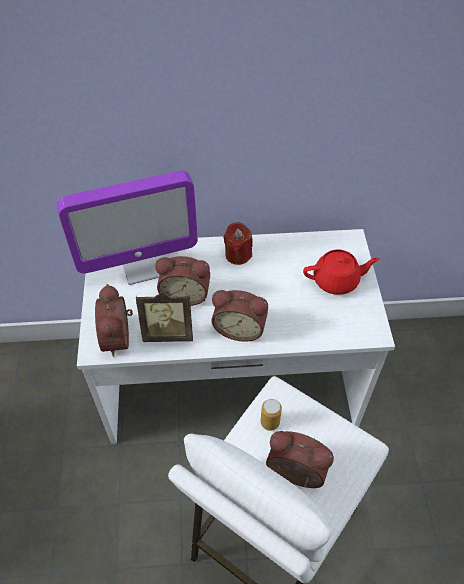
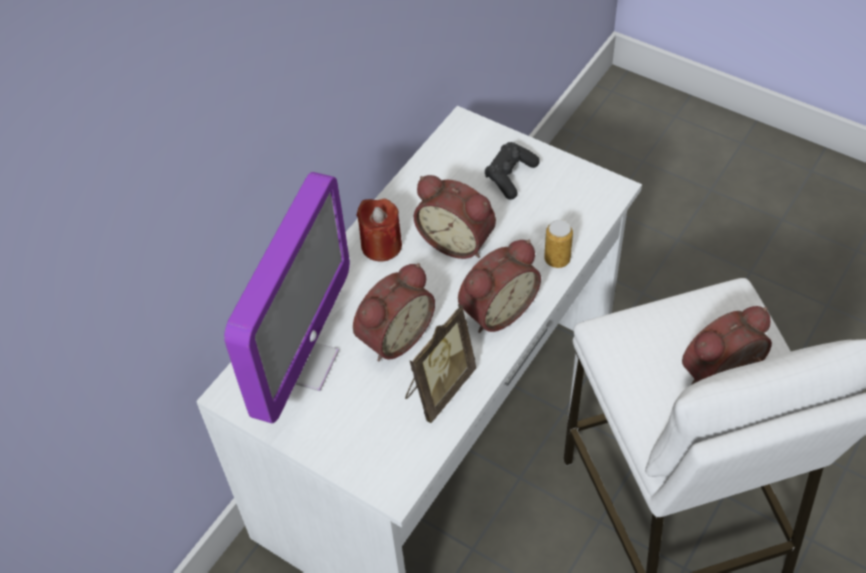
camera: 50 degrees left, 0 degrees up
alarm clock [95,284,133,357] -> alarm clock moved to [414,175,496,259]
can [261,399,282,431] -> can moved to [544,220,573,268]
red teapot [303,250,380,295] -> black game controller [485,142,540,200]

